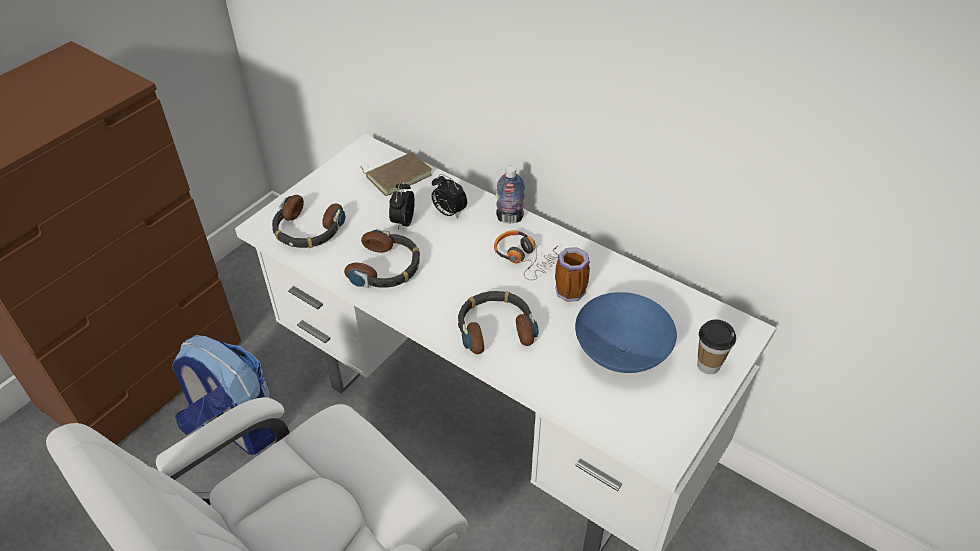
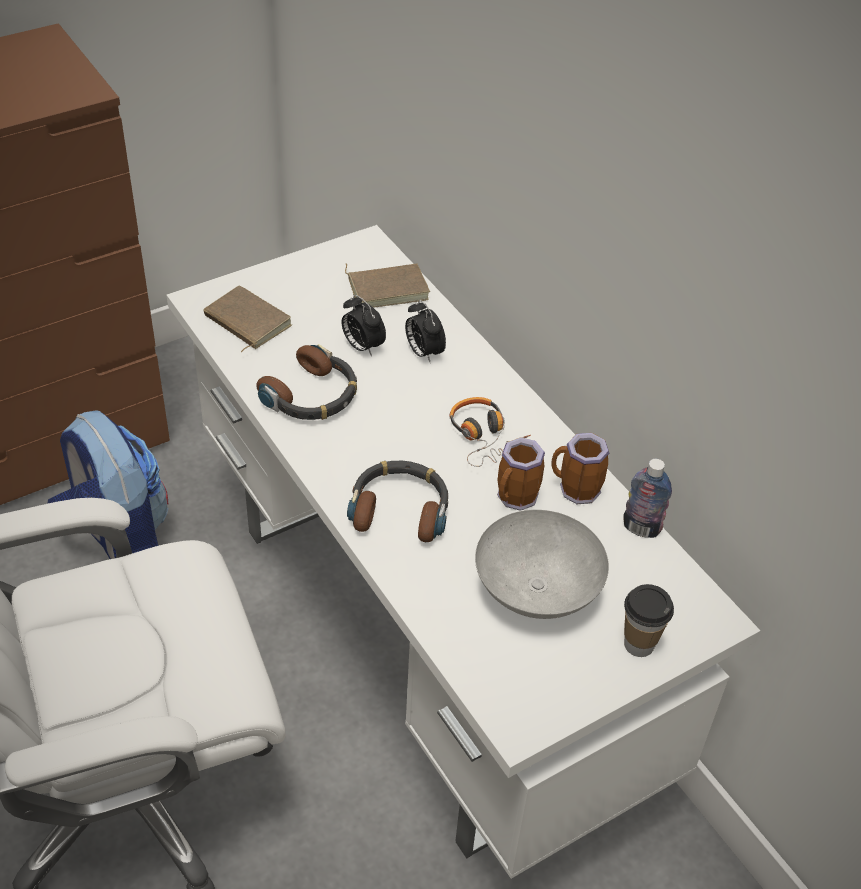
camera: 20 degrees right, 0 degrees up
headphones [272,195,345,248] -> brown book [203,285,292,352]
alarm clock [389,181,415,230] -> alarm clock turned 75 degrees counterclockwise [341,295,386,356]
bottle [496,165,525,223] -> bottle moved to [623,459,672,538]
blue bowl [575,292,677,373] -> grey bowl [475,510,609,619]
none -> mug [552,433,609,504]

